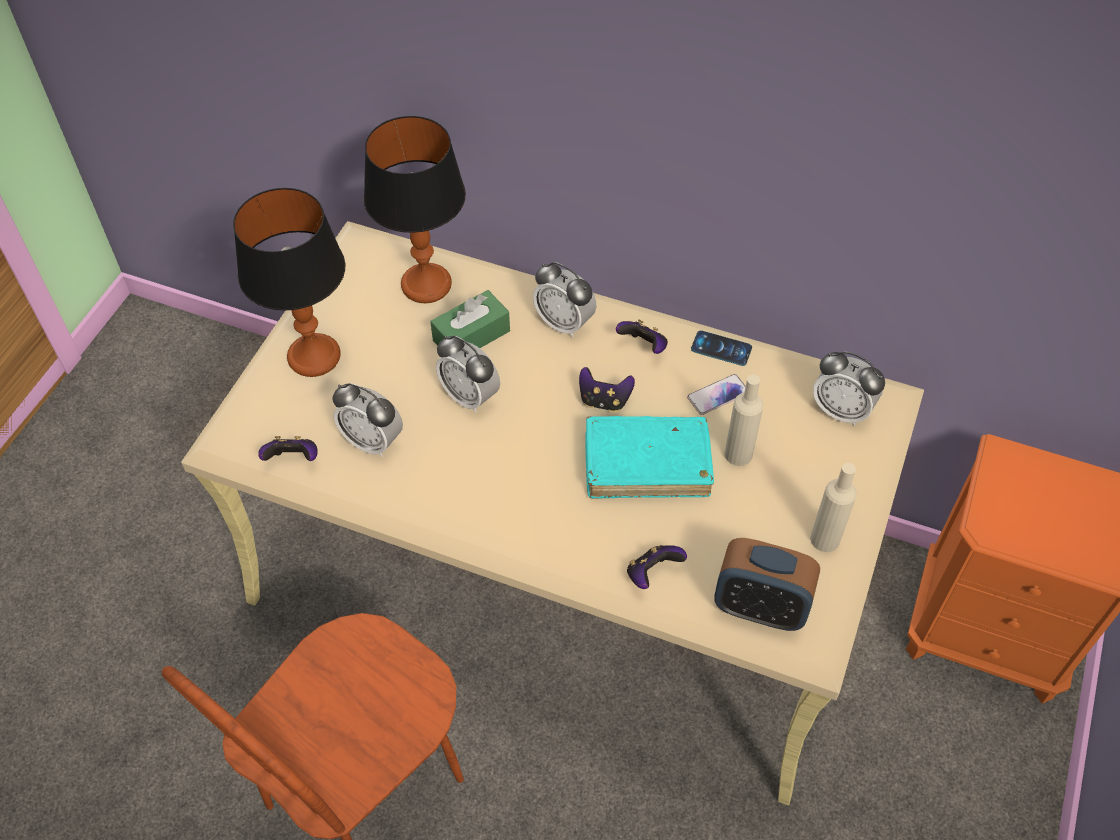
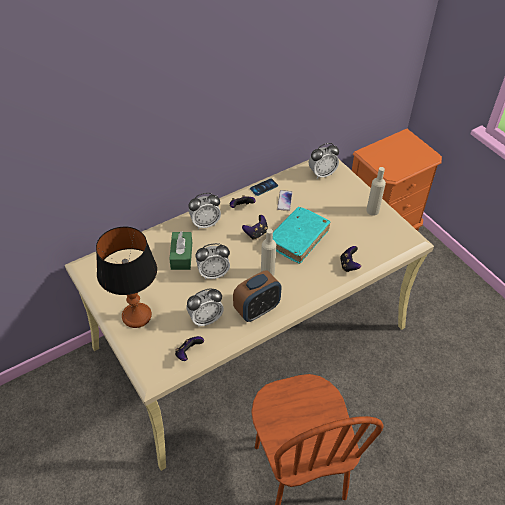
camera: 55 degrees left, 5 degrees down
table lamp [364,116,466,303] -> none
alarm clock [714,538,820,631] -> alarm clock moved to [233,270,281,322]
beige bottle [725,374,764,466] -> beige bottle moved to [261,229,276,276]

